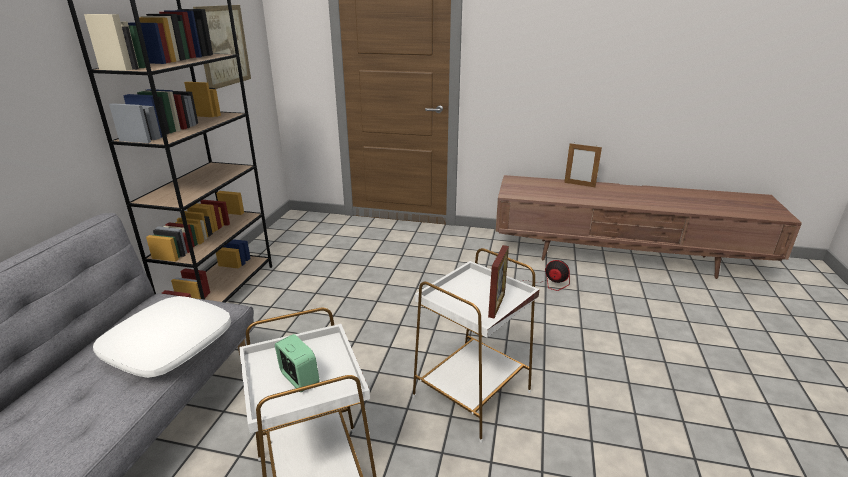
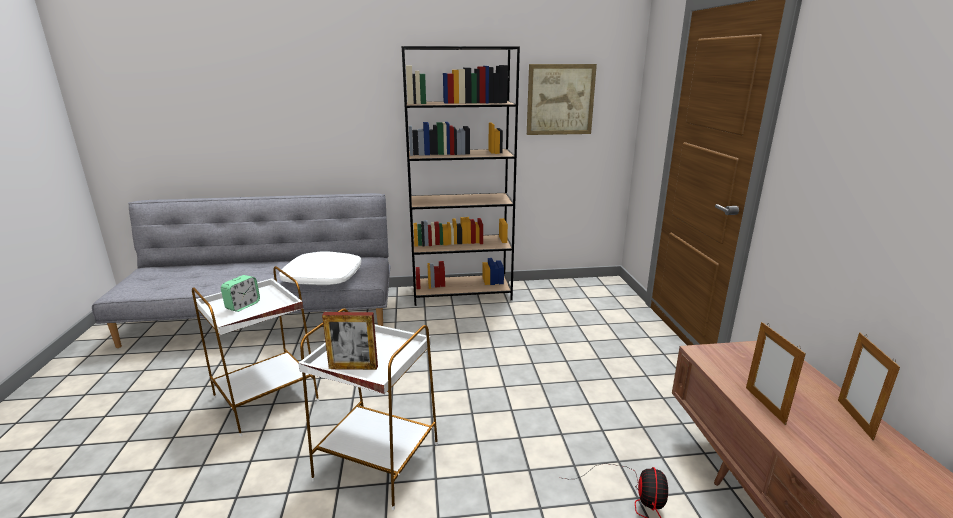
camera: 70 degrees right, 5 degrees down
none -> picture frame [746,322,806,425]

